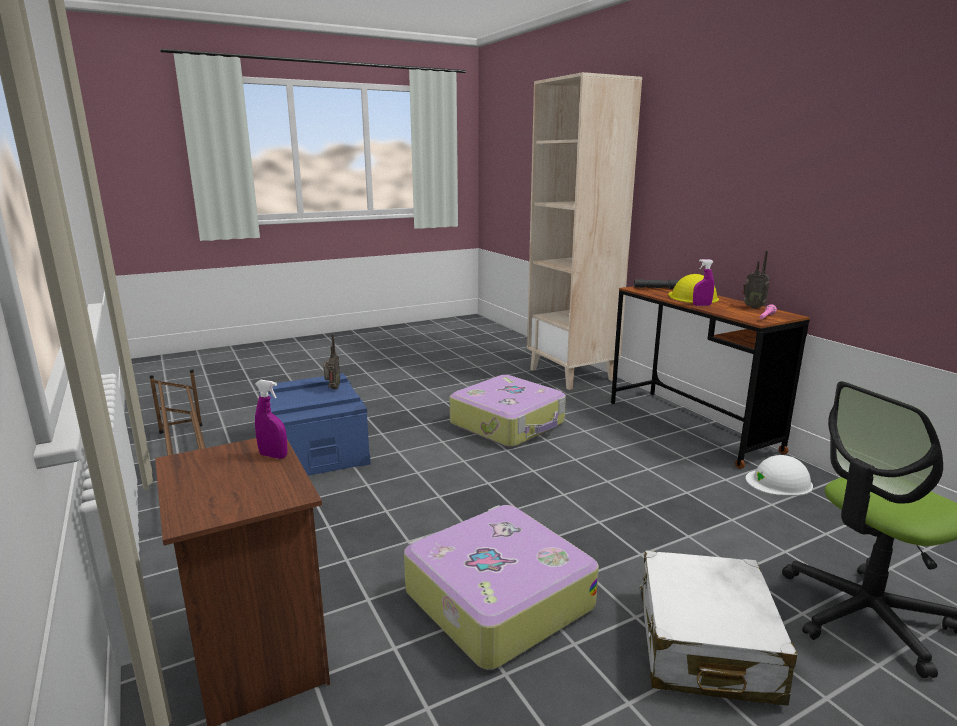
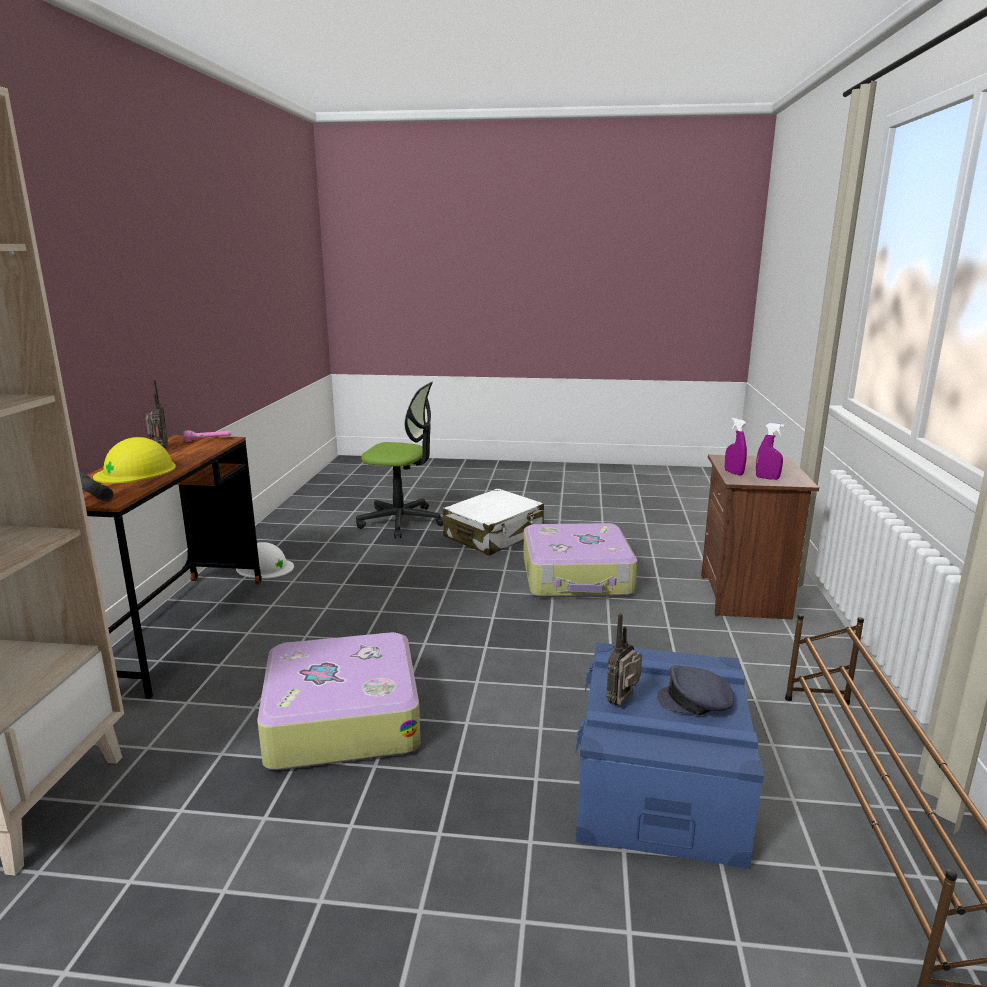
camera: 145 degrees left, 0 degrees up
purple spray bottle [693,259,714,306] -> purple spray bottle moved to [756,423,784,480]
none -> grey cap [657,665,734,715]

